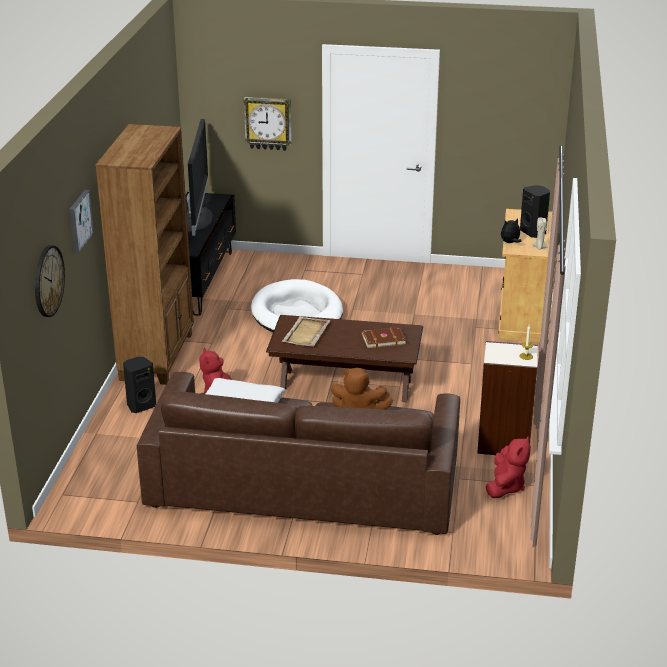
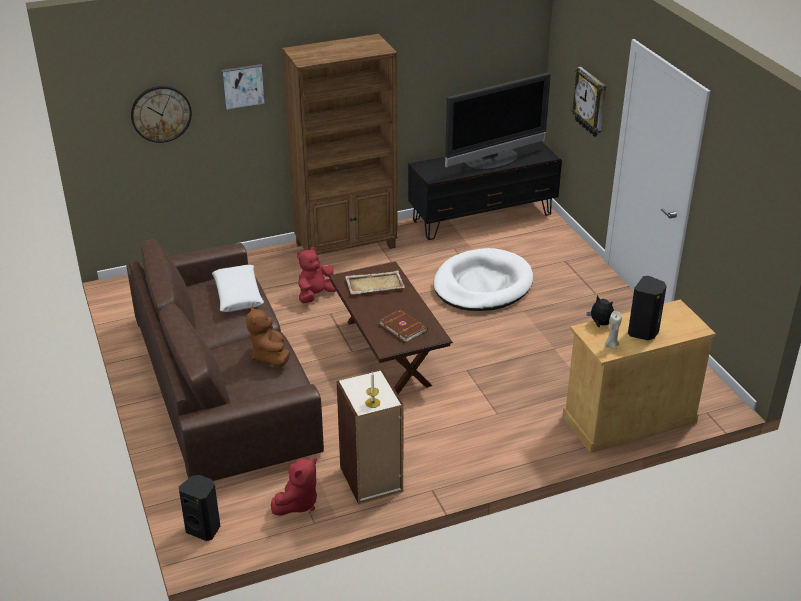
camera: 60 degrees right, 5 degrees up
black speaker [123,357,156,413] -> black speaker moved to [179,475,220,541]
red plush toy [485,436,531,498] -> red plush toy turned 45 degrees counterclockwise [271,458,317,516]

